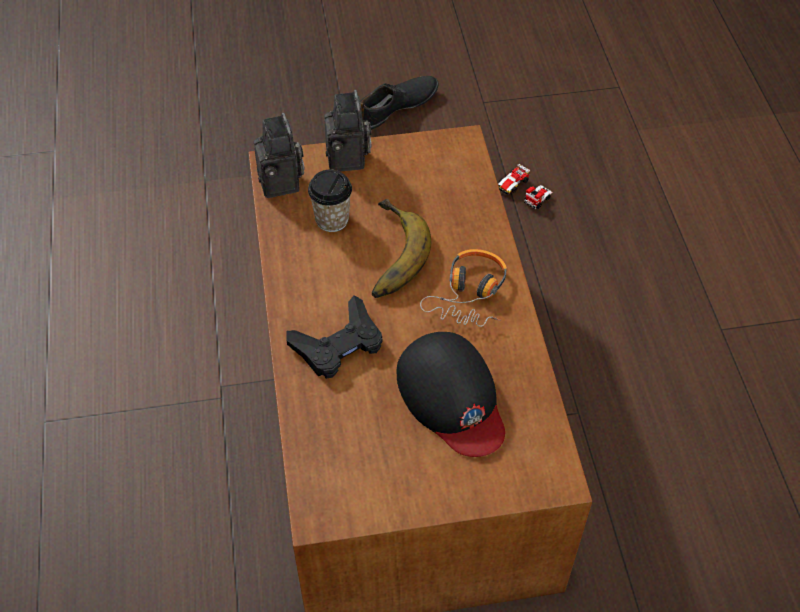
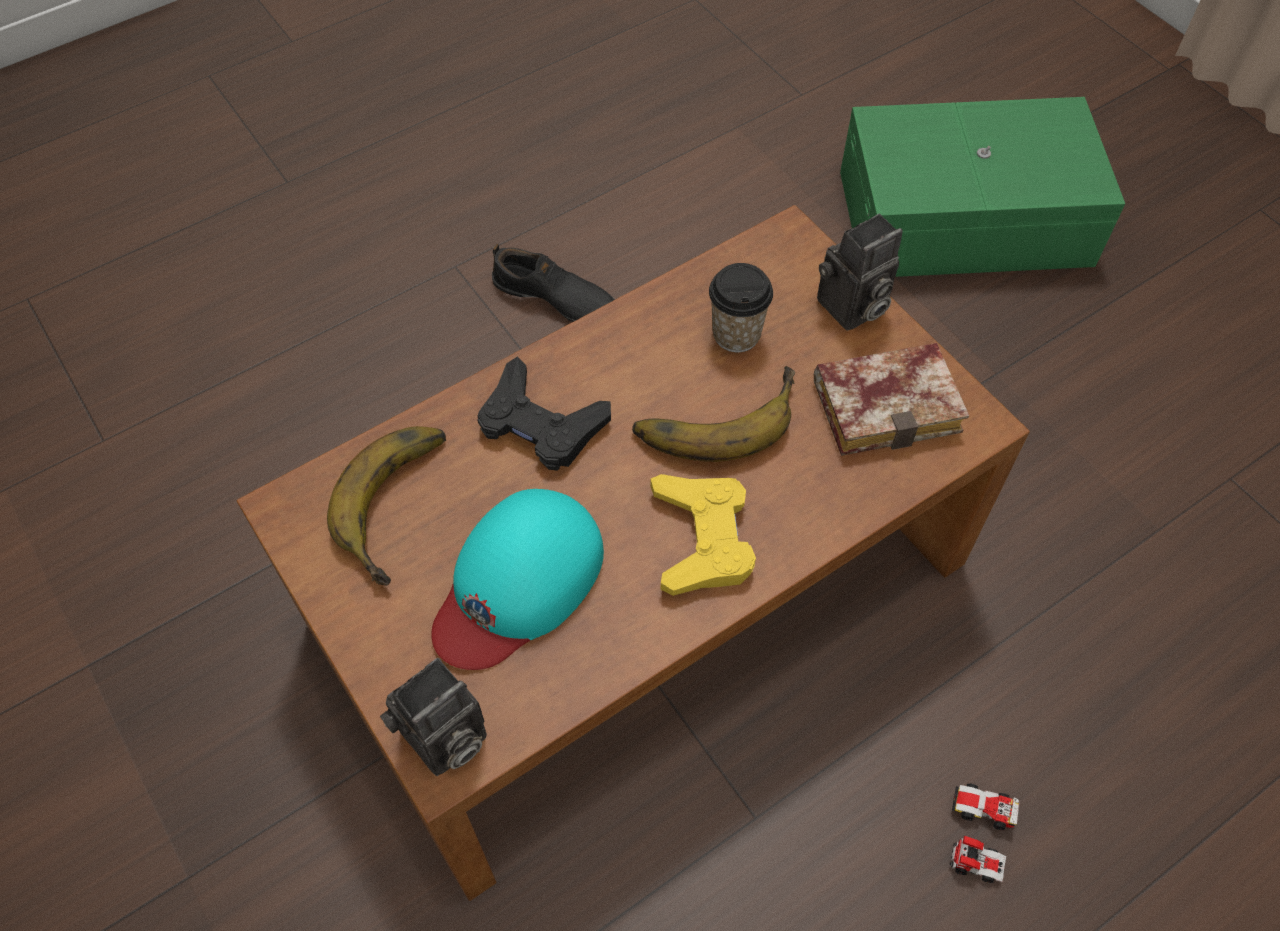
camera: 65 degrees right, 5 degrees up
camera [254,113,304,198] -> camera moved to [380,658,487,776]
black shoe [360,76,439,130] -> black shoe moved to [492,244,615,322]
black cap [397,332,505,457] -> turquoise cap [431,489,604,670]
headphones [420,249,507,327] -> yellow game controller [650,474,756,596]
toy car [499,164,552,209] -> toy car moved to [950,784,1020,883]
none -> banana [327,426,446,586]
none -> book [814,343,969,456]
none -> green storage box [840,97,1125,277]

